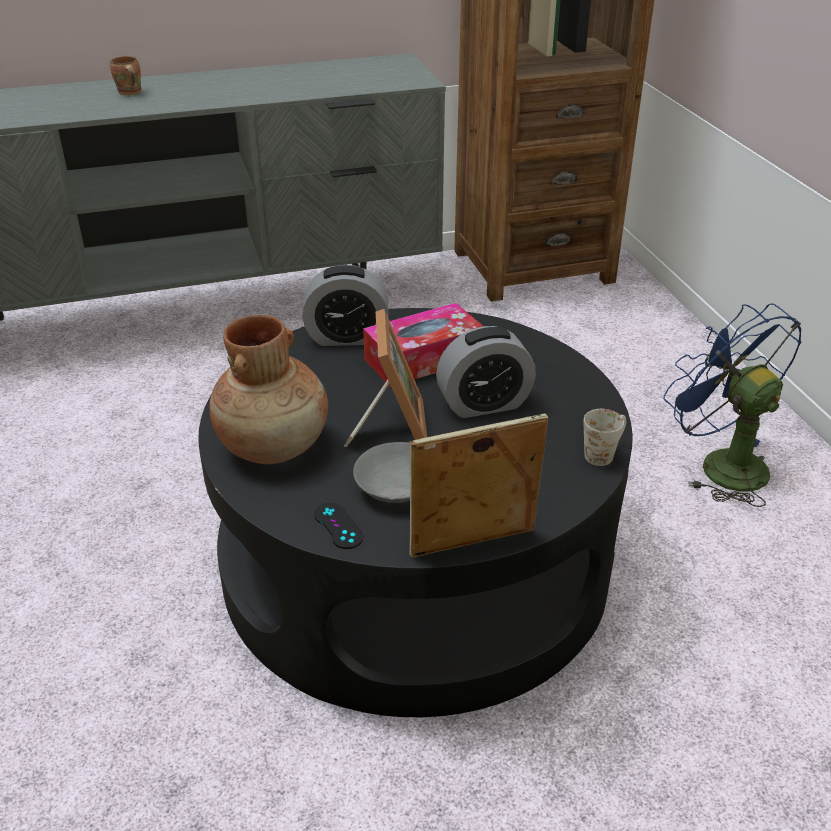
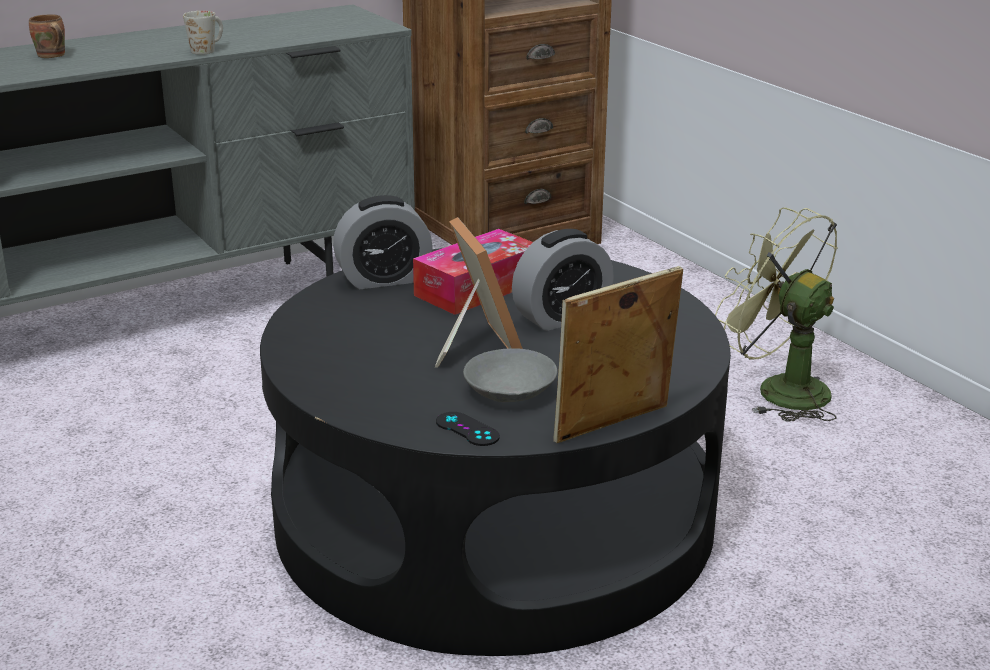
camera: 15 degrees left, 10 degrees down
brown vase [210,315,328,464] -> none
white mug [584,409,626,466] -> white mug moved to [183,11,223,55]
blue fan [663,303,801,507] -> green fan [715,207,838,422]

